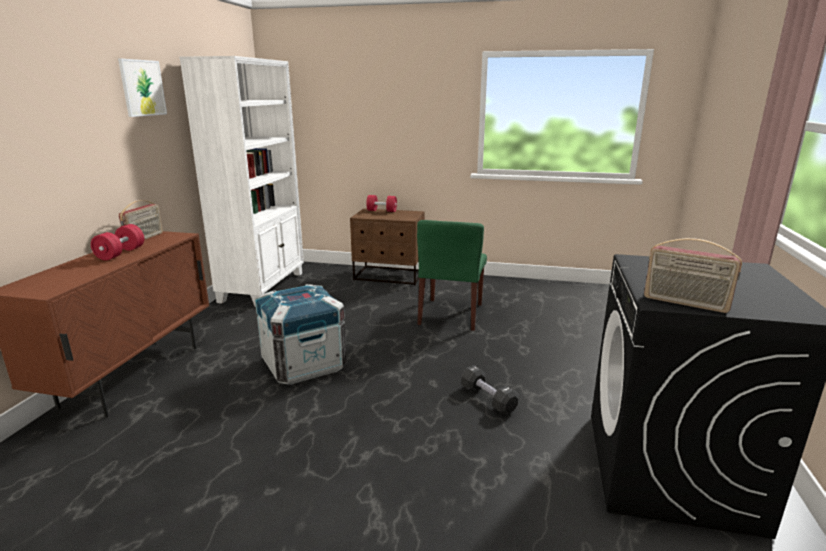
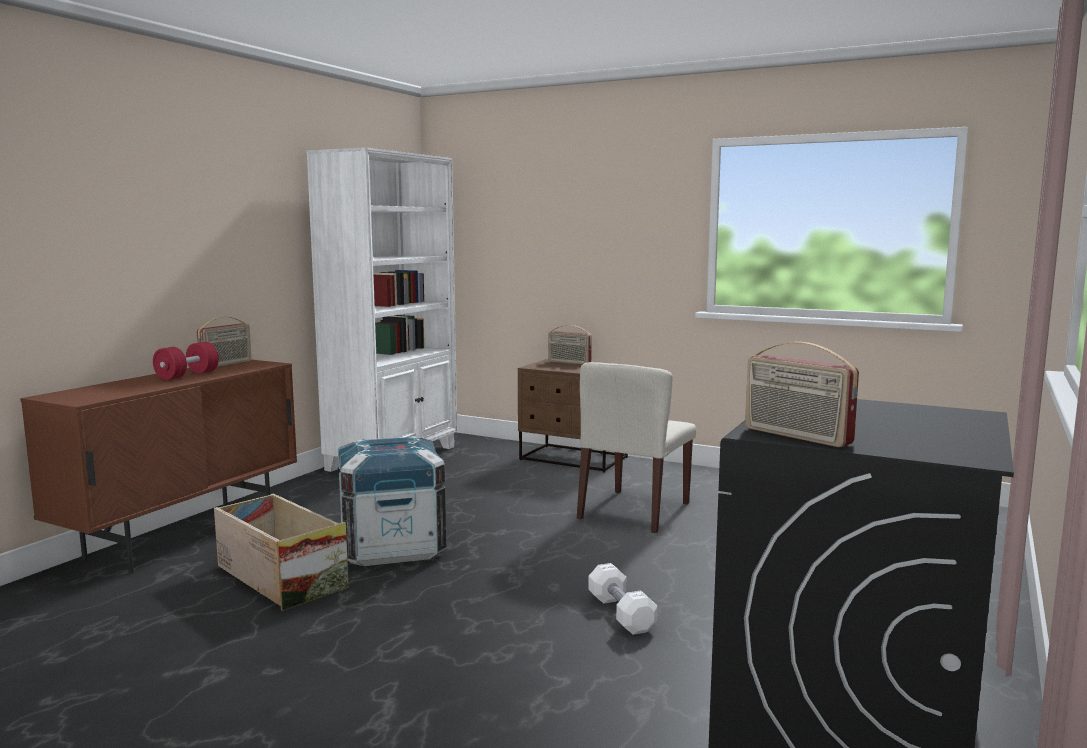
camera: 15 degrees right, 10 degrees down
picture [118,59,167,117] -> none
red dumbbell [366,195,397,212] -> radio [548,325,592,365]
green chair [417,220,487,331] -> beige chair [577,362,696,533]
black dumbbell [461,365,519,415] -> white dumbbell [588,563,658,635]
none -> crate [214,493,349,611]

